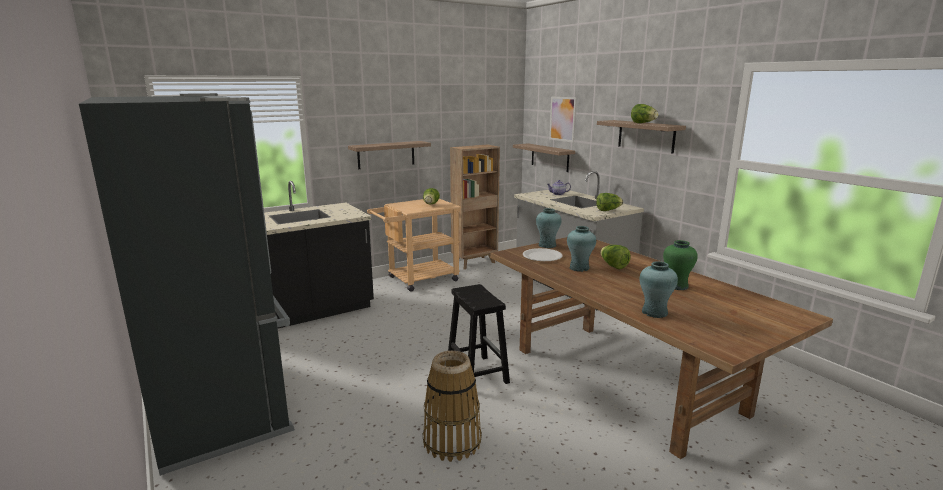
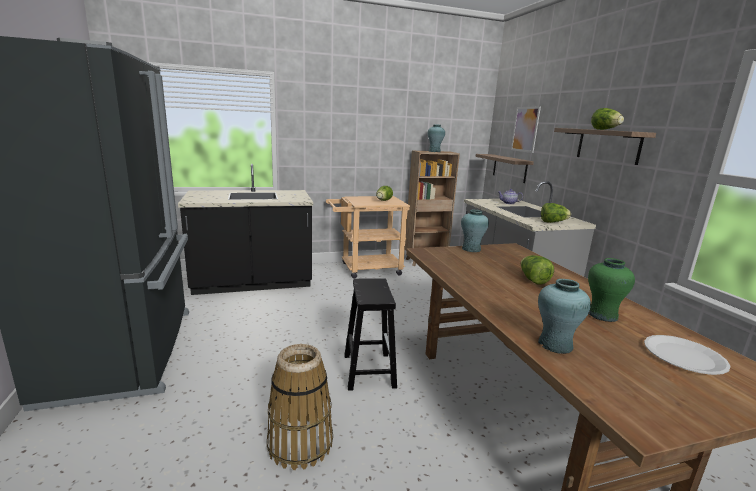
camera: 15 degrees right, 0 degrees up
shelf [348,141,431,169] -> none
white plate [523,248,562,261] -> white plate moved to [644,335,730,375]
turquoise vase [567,226,596,272] -> turquoise vase moved to [428,124,445,152]

